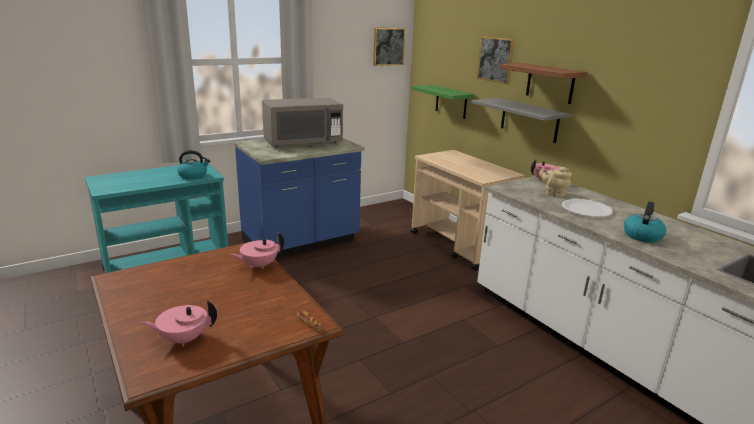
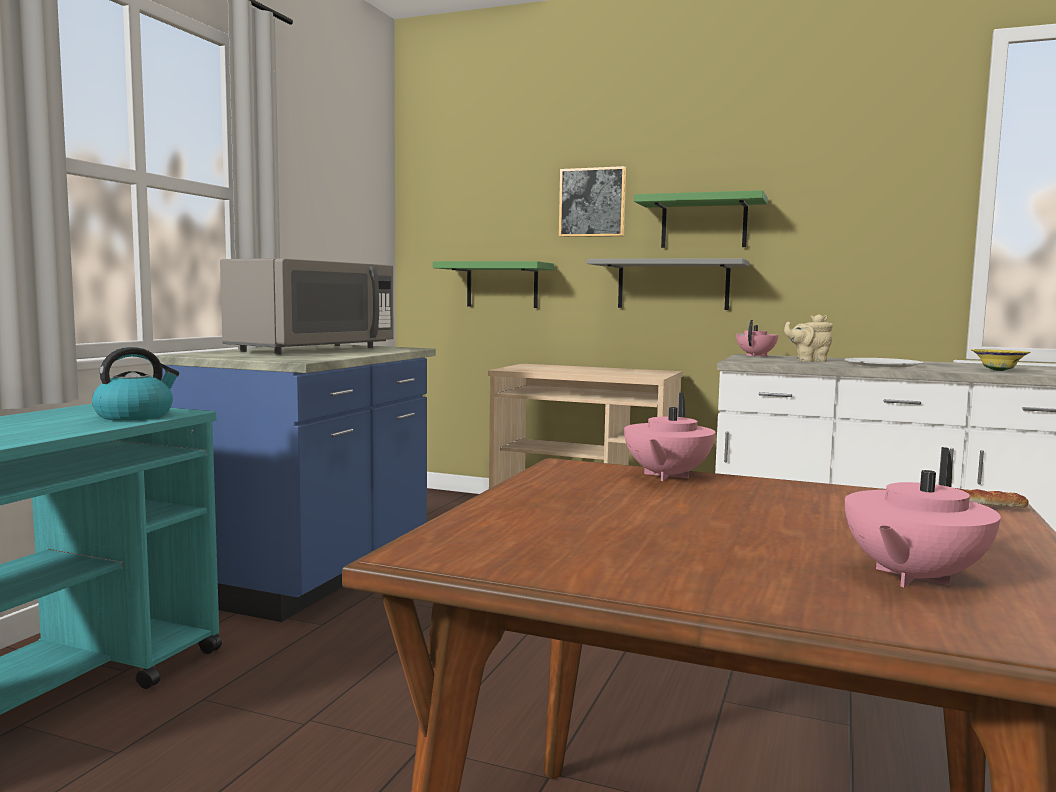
camera: 35 degrees left, 15 degrees down
picture [373,28,406,66] -> none
brown shelf [499,63,587,104] -> green shelf [634,190,768,248]
kettle [624,201,666,242] -> yellow bowl [971,349,1031,371]

